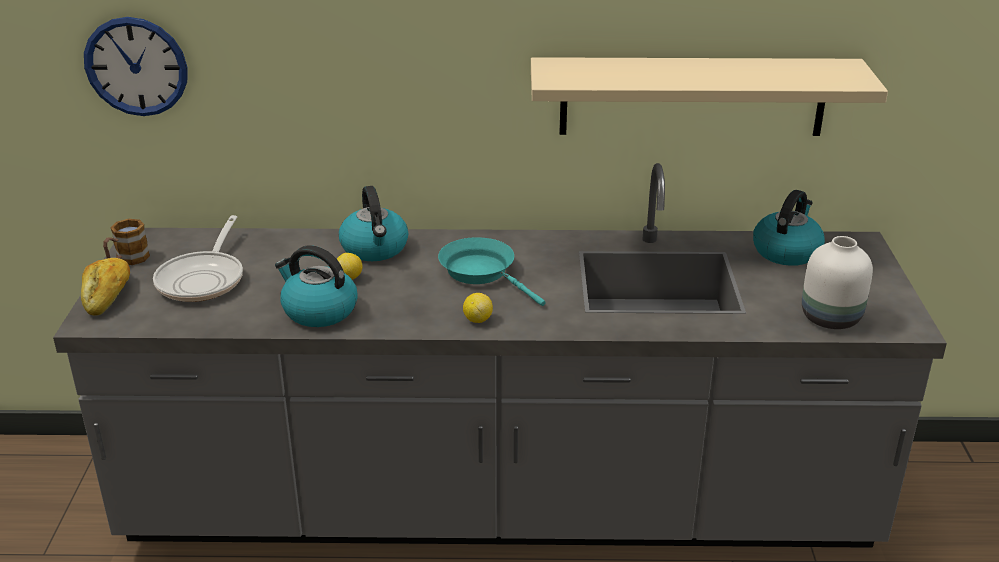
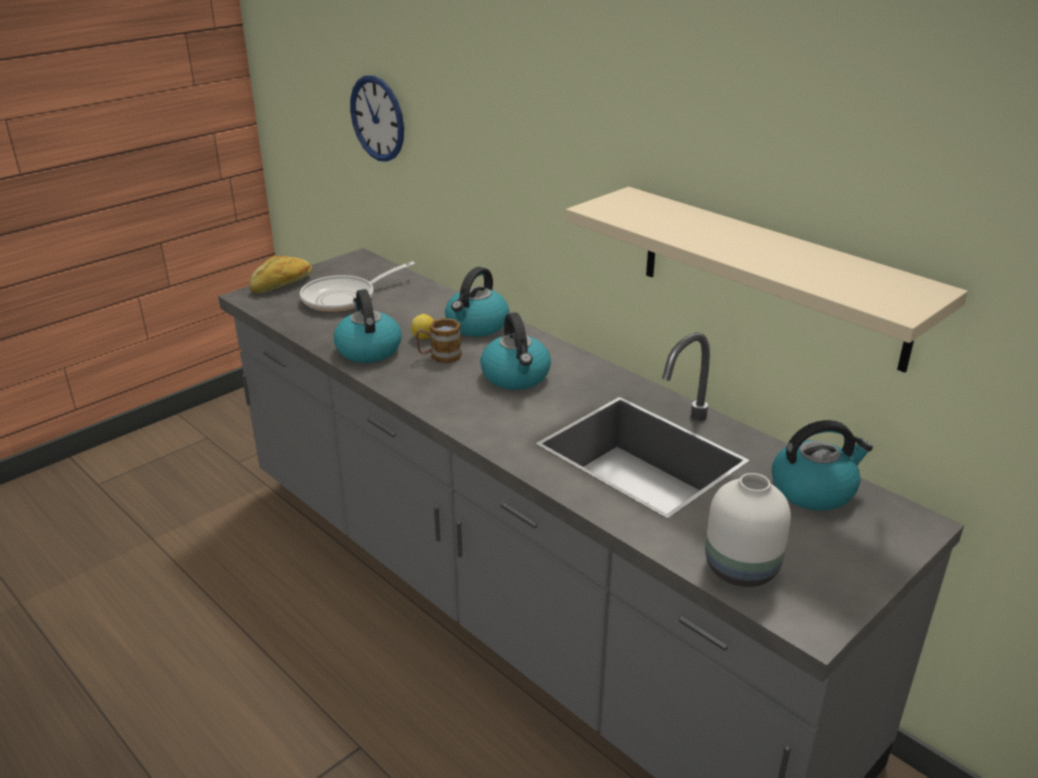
camera: 45 degrees right, 0 degrees up
mug [103,219,150,265] -> mug moved to [416,318,462,363]
turquoise frying pan [438,237,546,306] -> kettle [480,312,551,390]
lemon [463,293,493,323] -> none

